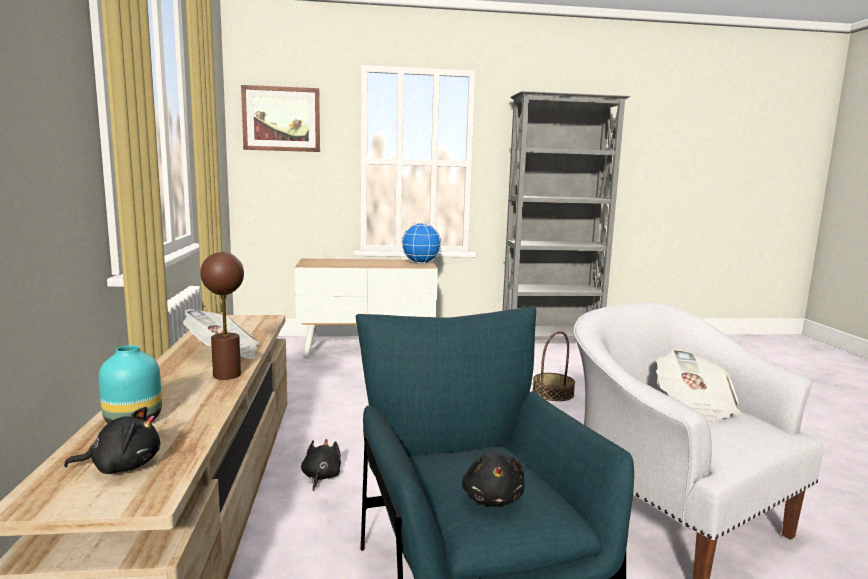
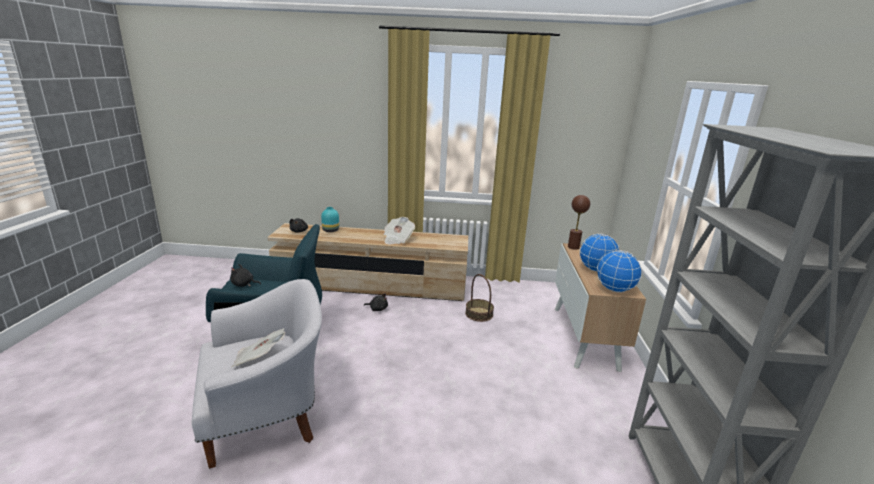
camera: 100 degrees right, 10 degrees up
brown table lamp [200,252,244,380] -> brown table lamp moved to [568,195,590,250]
picture [241,85,320,152] -> none
basket [532,331,575,401] -> basket moved to [465,274,494,322]
none -> globe [580,234,620,272]

